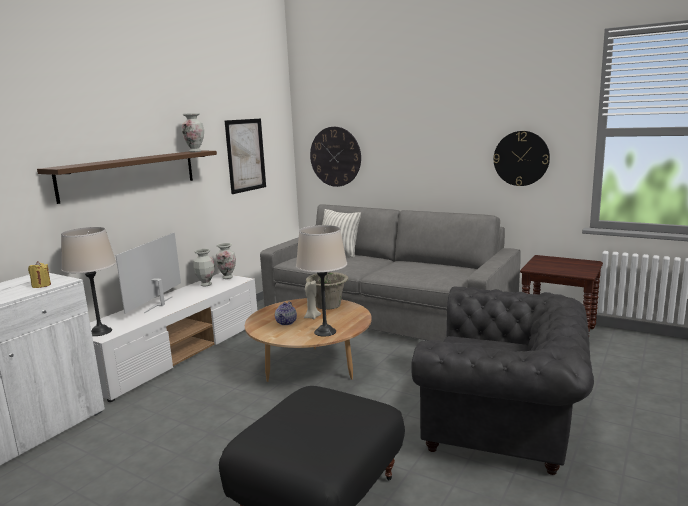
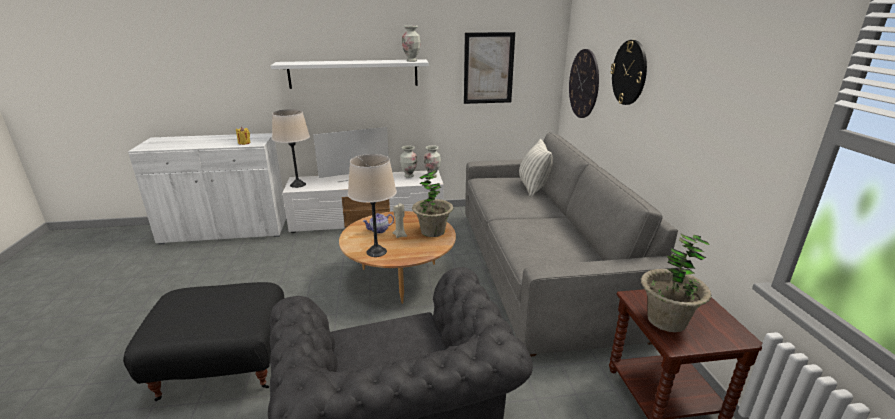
camera: 50 degrees right, 10 degrees up
brown shelf [37,151,217,204] -> white shelf [271,59,429,89]
wall clock [494,131,550,186] -> wall clock moved to [610,40,647,105]
none -> potted plant [641,233,712,332]

